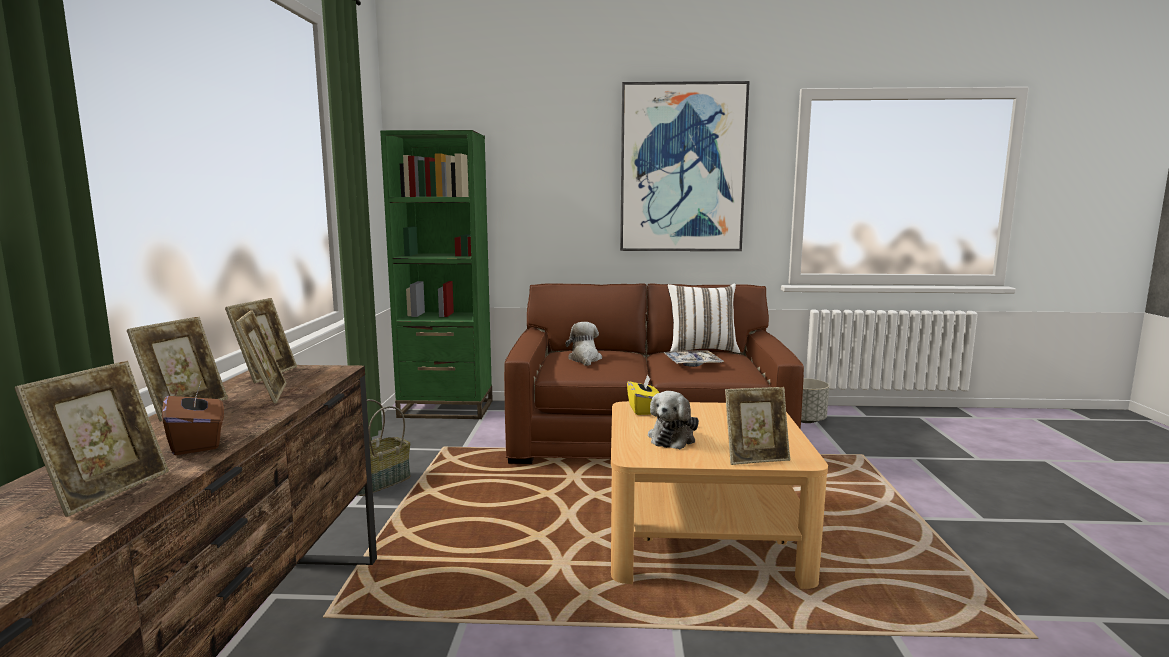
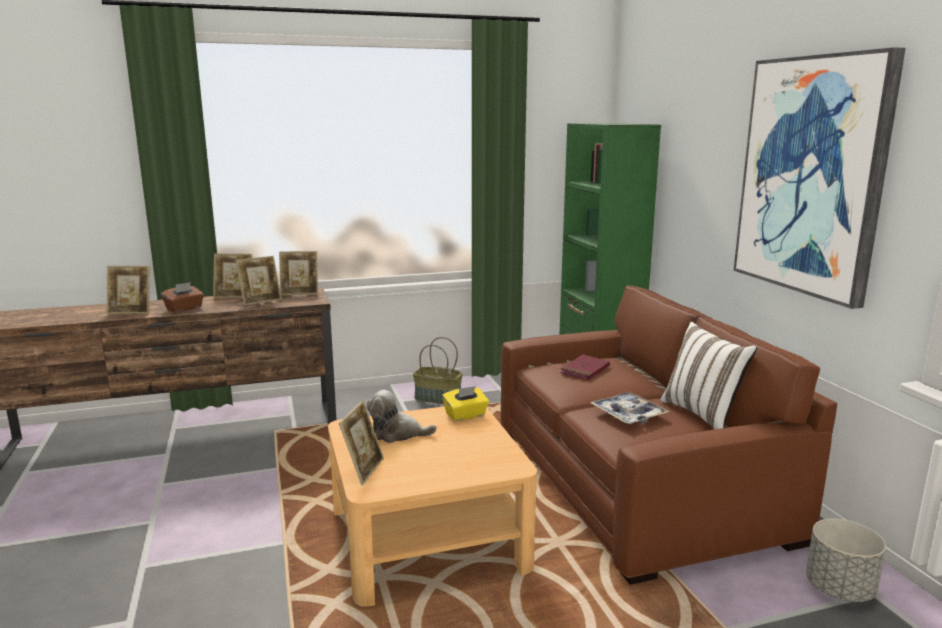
camera: 70 degrees right, 5 degrees up
plush toy [566,322,602,366] -> red book [560,355,610,380]
picture frame [725,387,790,465] -> picture frame turned 135 degrees counterclockwise [339,401,384,485]

